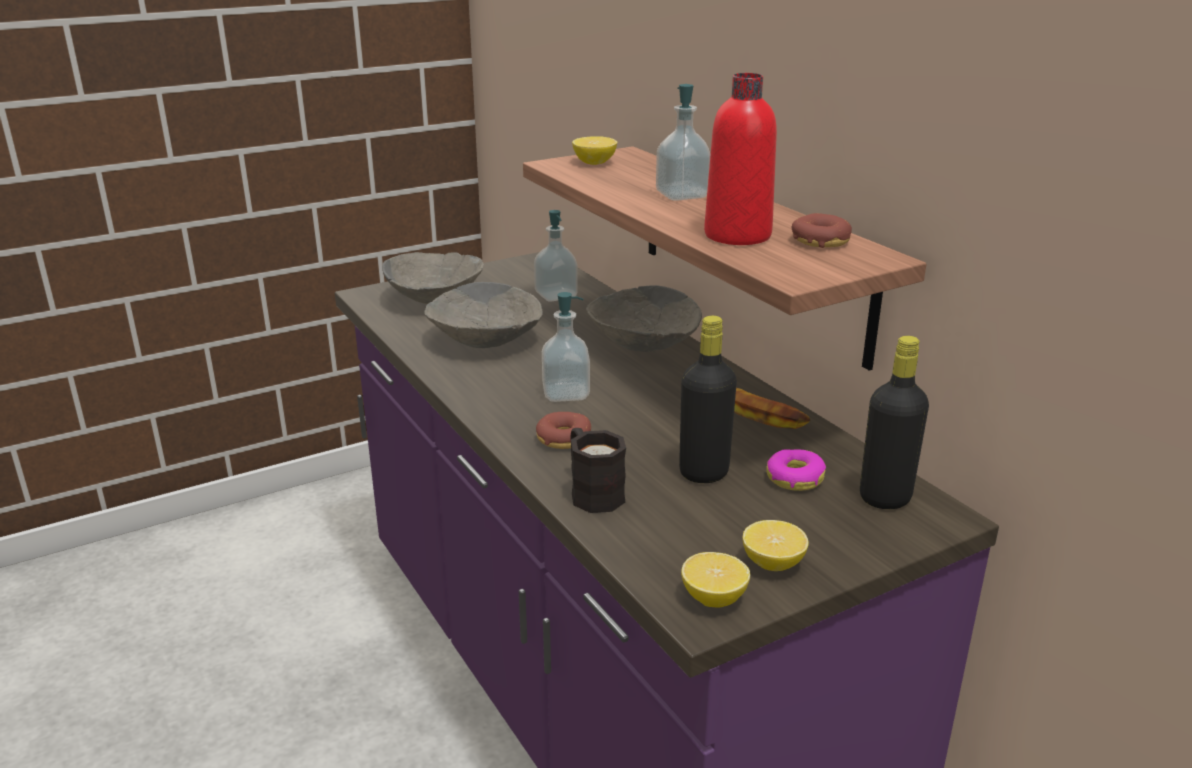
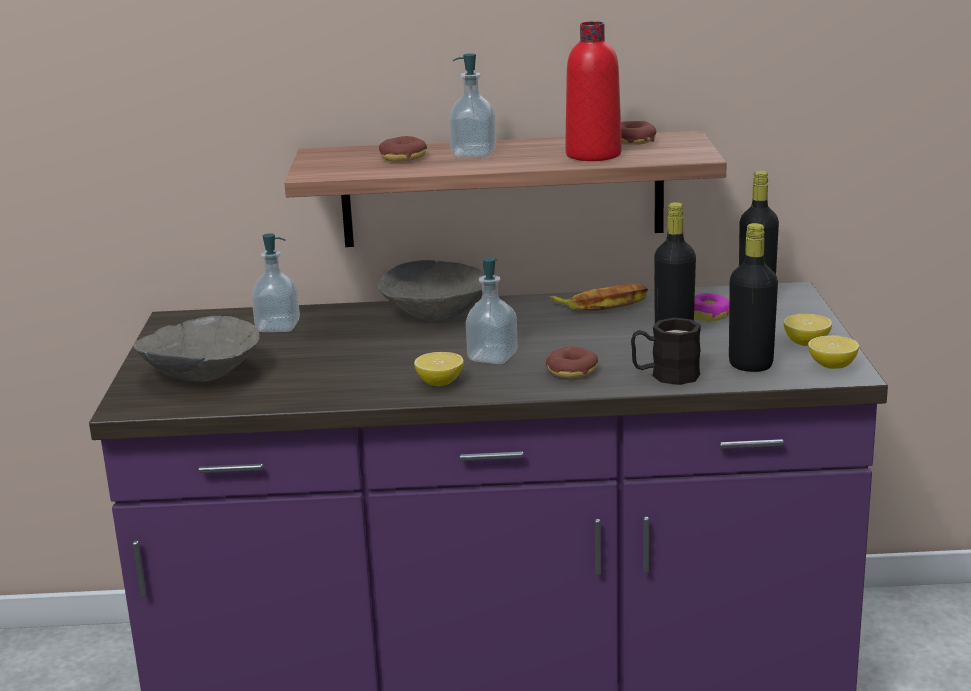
camera: 60 degrees left, 5 degrees down
grey bowl [424,282,543,348] -> none
lemon [572,136,617,165] -> lemon moved to [414,352,464,386]
none -> donut [379,136,427,162]
none -> black bottle [729,223,778,372]

